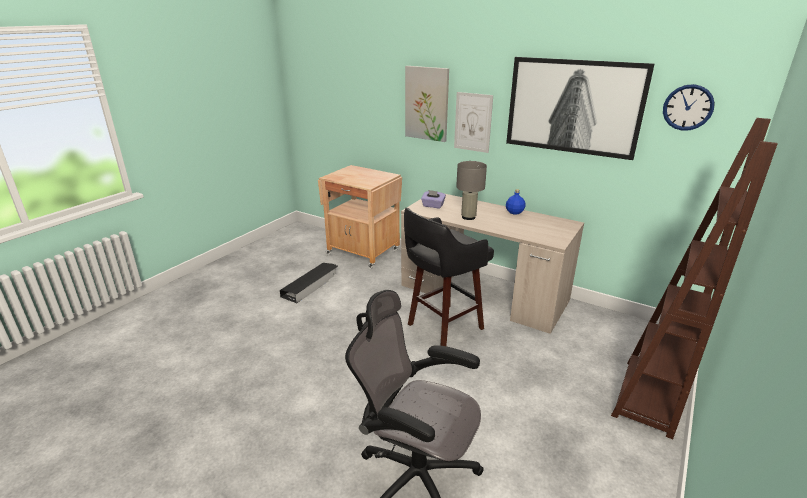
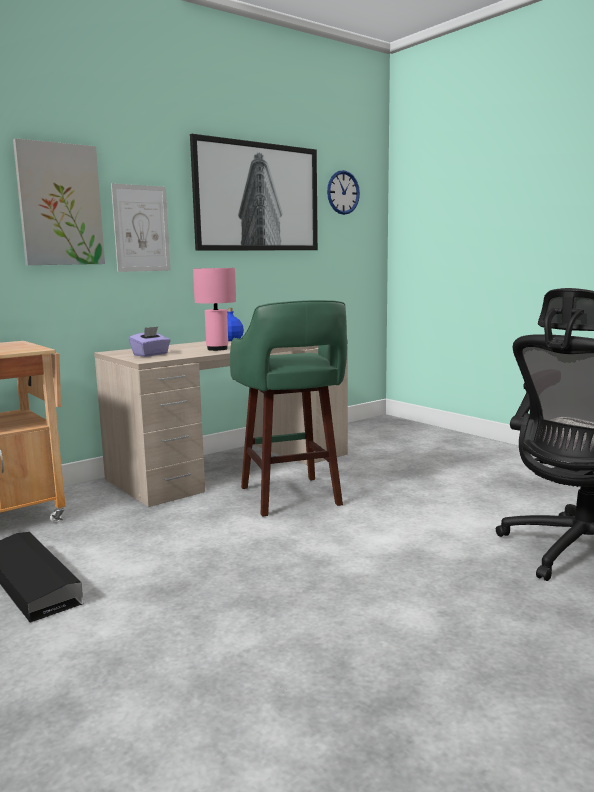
camera: 70 degrees left, 15 degrees down
black stool [404,208,494,346] -> green stool [230,300,347,517]
grey table lamp [456,161,487,220] -> pink table lamp [193,268,236,351]
brown bookcase [611,118,778,439] -> none

